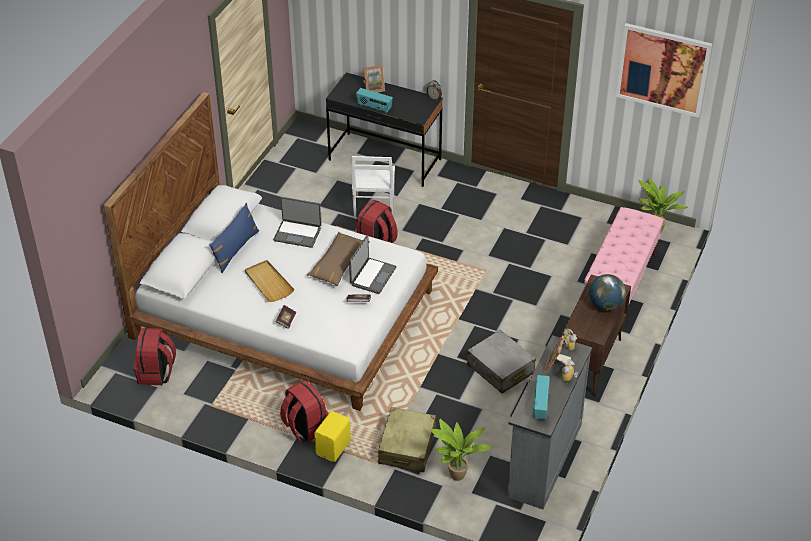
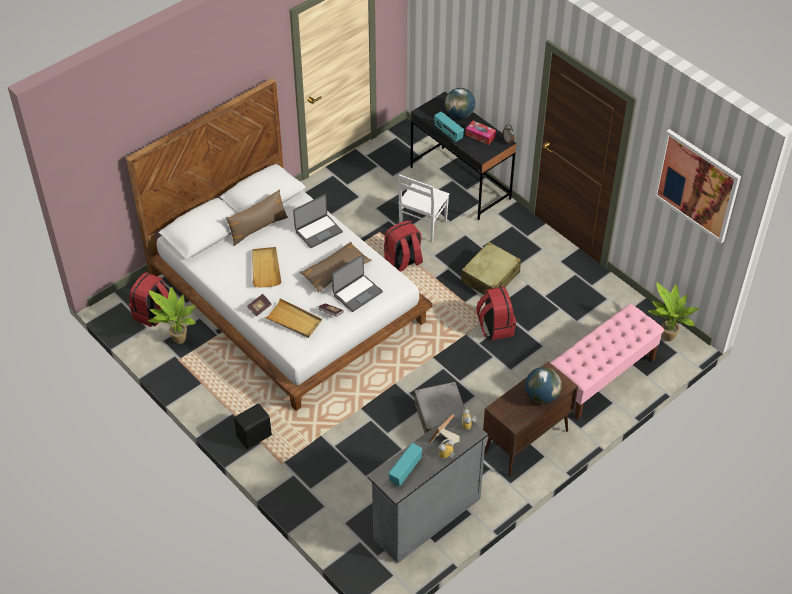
camera: 25 degrees right, 5 degrees up
blue pillow [209,203,259,273] -> brown pillow [226,189,288,246]
laptop [273,197,321,248] -> laptop turned 75 degrees counterclockwise [293,194,343,248]
red backpack [280,380,329,442] -> red backpack moved to [476,286,516,340]
yellow speaker [314,411,351,462] -> black speaker [234,403,272,449]
picture frame [363,65,385,92] -> globe [445,88,475,119]
beige suitcase [378,407,436,472] -> beige suitcase moved to [461,242,521,295]
potted plant [430,419,494,481] -> potted plant moved to [147,287,196,344]
none -> beige tray [265,298,322,338]
none -> tissue box [465,121,496,145]

